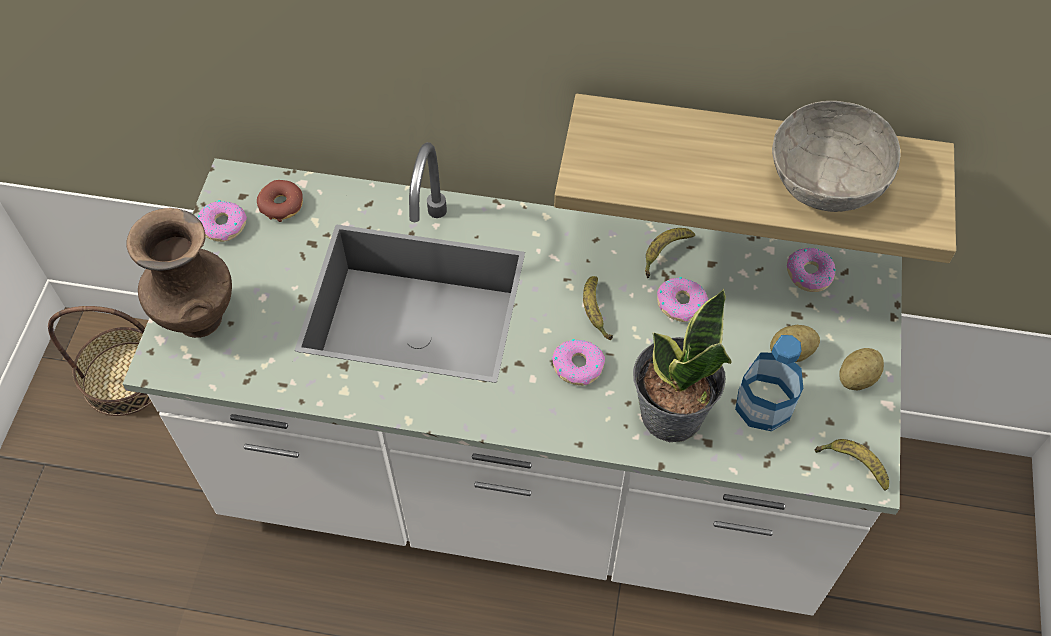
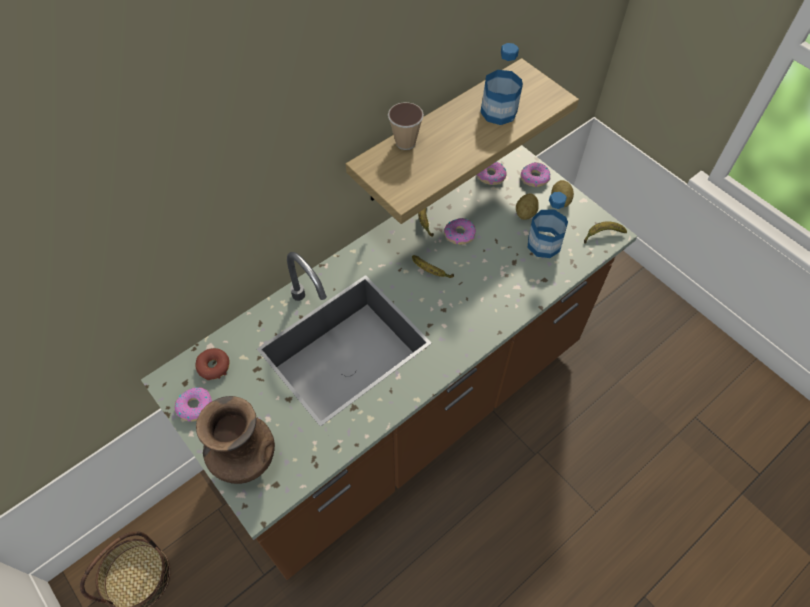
camera: 50 degrees left, 0 degrees up
white counter [123,142,902,616] -> brown counter [141,145,637,580]
donut [552,339,605,386] -> donut moved to [520,162,550,187]
potted plant [633,288,732,442] -> none
grey bowl [772,101,900,212] -> bottle [480,43,523,125]
none -> cup [388,102,424,150]

